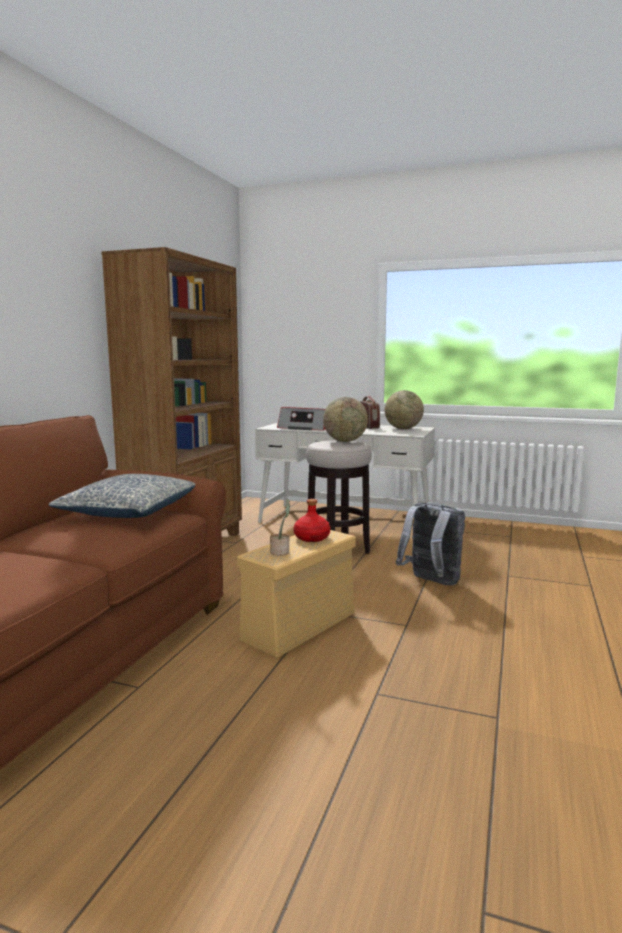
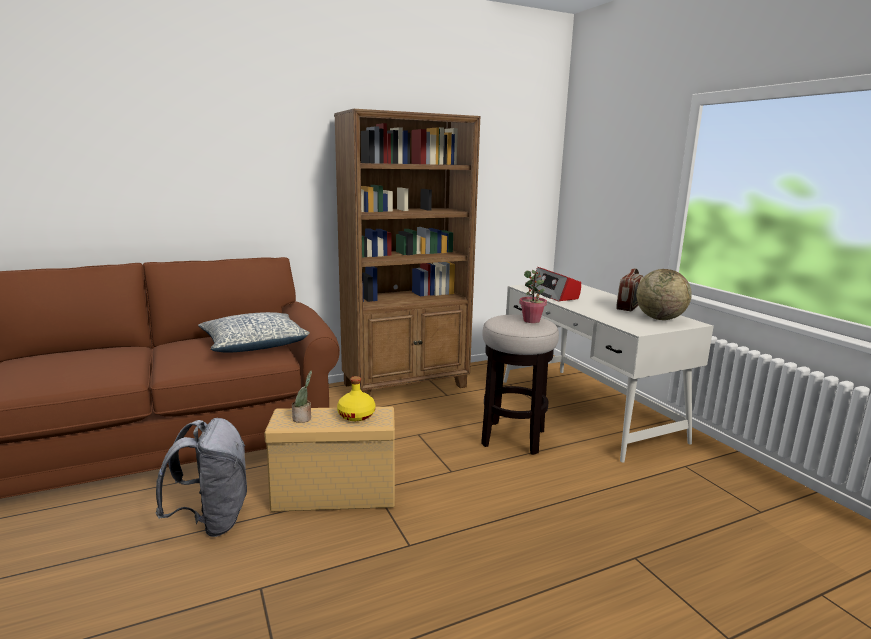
camera: 45 degrees right, 5 degrees up
red bottle [294,499,330,542] -> yellow bottle [337,376,375,421]
globe [323,397,368,442] -> potted plant [519,270,547,323]
grey backpack [396,502,465,585] -> grey backpack moved to [155,418,247,537]

